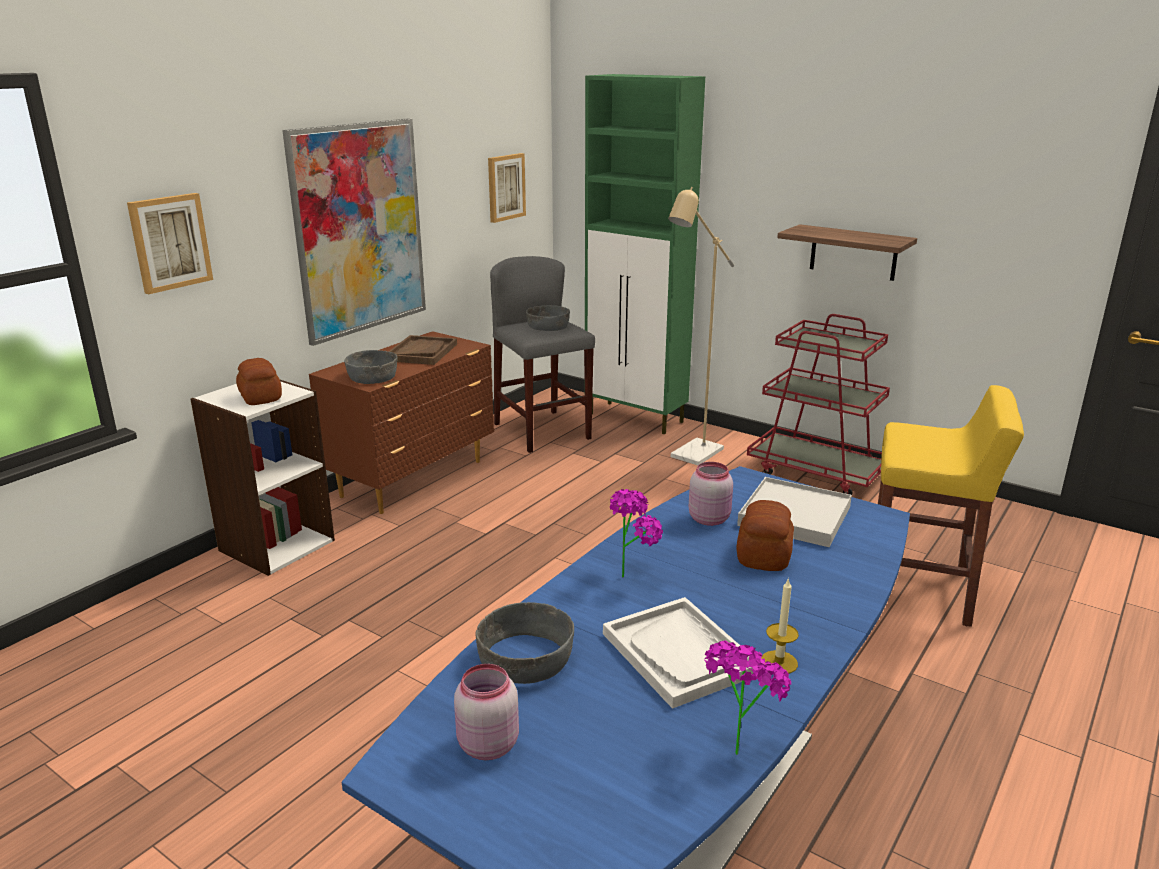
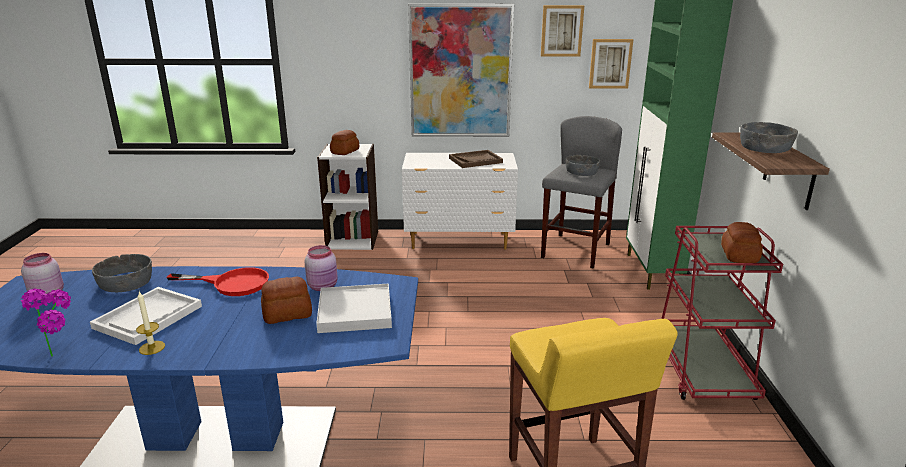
camera: 55 degrees right, 0 degrees up
picture [127,193,213,294] -> picture moved to [541,5,584,57]
brown dresser [309,331,494,514] -> white dresser [402,153,518,249]
grey bowl [344,350,398,384] -> grey bowl moved to [740,122,798,153]
potted plant [610,489,663,577] -> red frying pan [166,267,269,296]
beige floor lamp [668,187,734,465] -> none
none -> bread [721,222,763,263]

